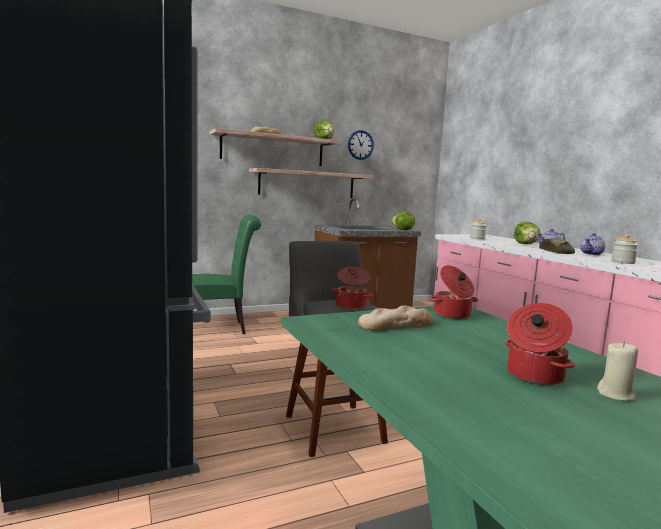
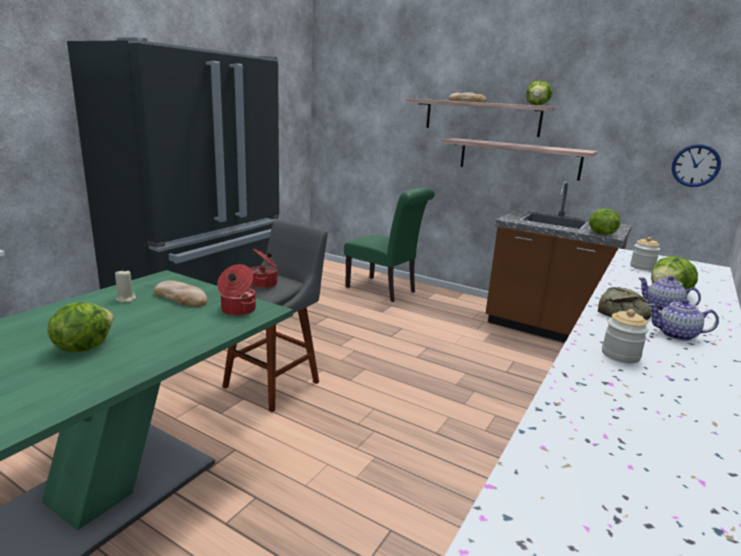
camera: 55 degrees right, 10 degrees up
wall clock [348,130,374,160] -> wall clock moved to [672,144,721,187]
cooking pot [504,303,575,385] -> lettuce [48,302,114,352]
beige candle [597,341,638,401] -> beige candle moved to [115,269,136,303]

